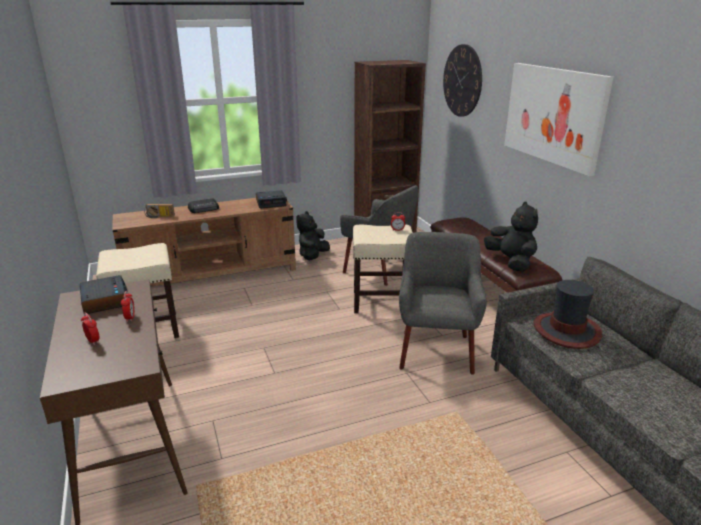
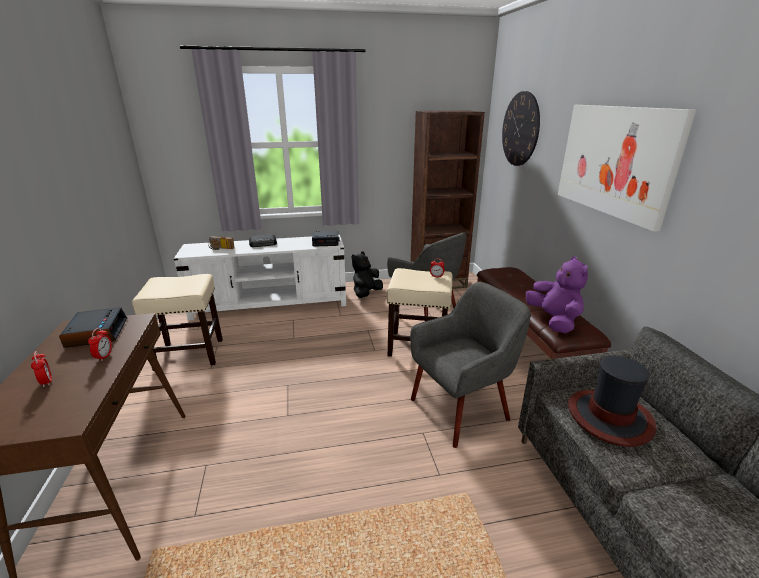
camera: 10 degrees right, 0 degrees up
brown tv stand [112,198,296,287] -> white tv stand [174,235,346,320]
grey armchair [399,232,487,375] -> grey armchair turned 45 degrees clockwise [410,282,531,448]
black plush toy [484,202,538,272] -> purple plush toy [526,256,588,334]

